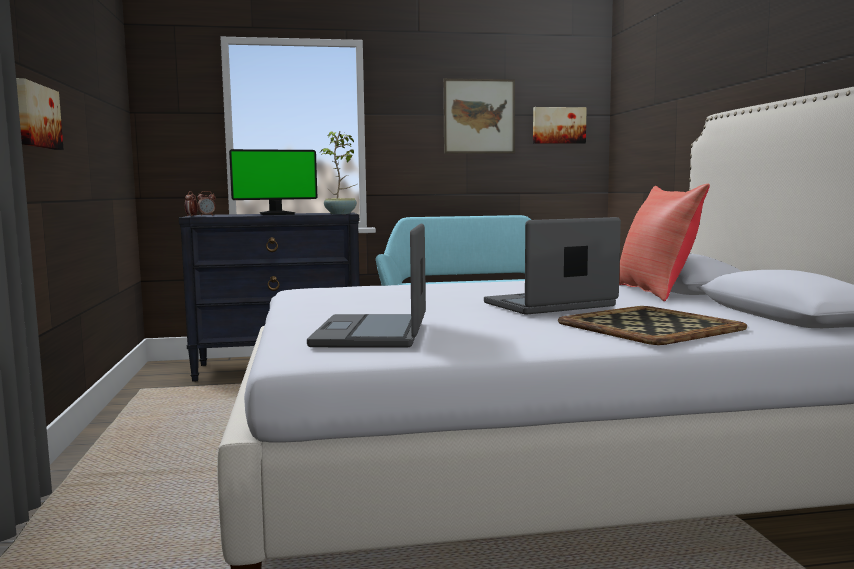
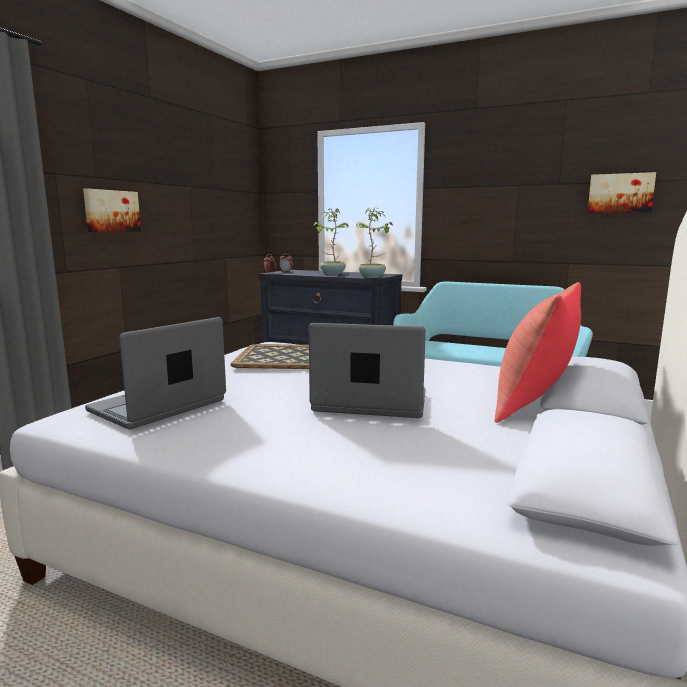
camera: 35 degrees right, 5 degrees up
monitor [229,149,317,215] -> potted plant [314,209,349,275]
picture [443,78,515,154] -> none
tray [558,306,747,345] -> tray moved to [230,344,309,369]

